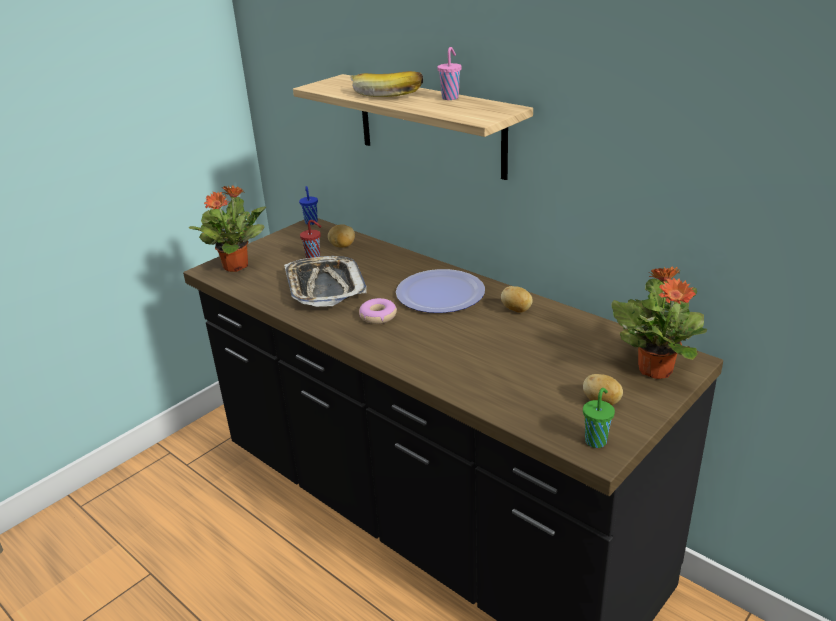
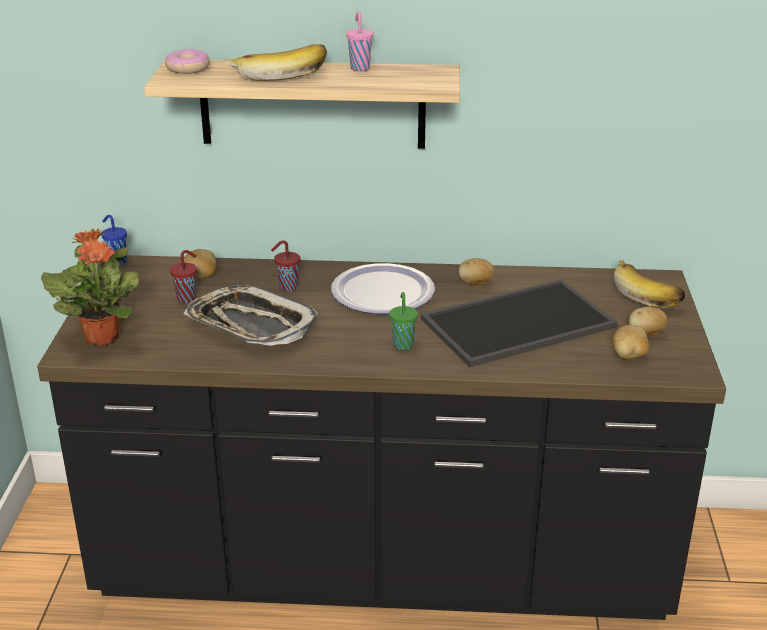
camera: 40 degrees left, 0 degrees up
donut [359,298,397,324] -> donut moved to [165,49,210,74]
green cup [583,388,615,448] -> green cup moved to [389,292,418,350]
potted plant [611,267,707,379] -> banana [613,259,685,308]
none -> red cup [271,240,300,292]
none -> tray [421,279,618,367]
none -> potato [612,325,649,359]

